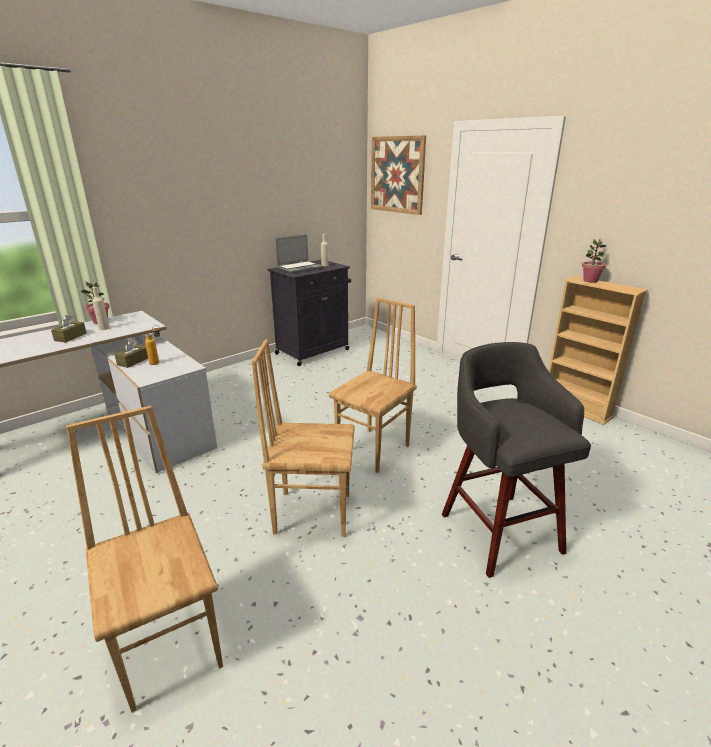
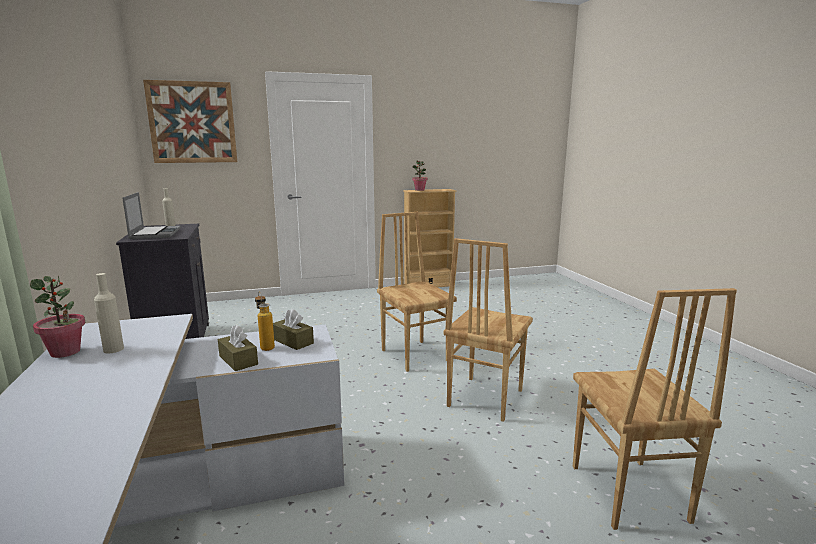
camera: 65 degrees left, 10 degrees down
brown tissue box [51,315,87,342] -> brown tissue box moved to [273,309,314,350]
brown chair [66,406,223,713] -> brown chair turned 90 degrees counterclockwise [573,288,737,530]
grey stool [442,342,591,578] -> none

